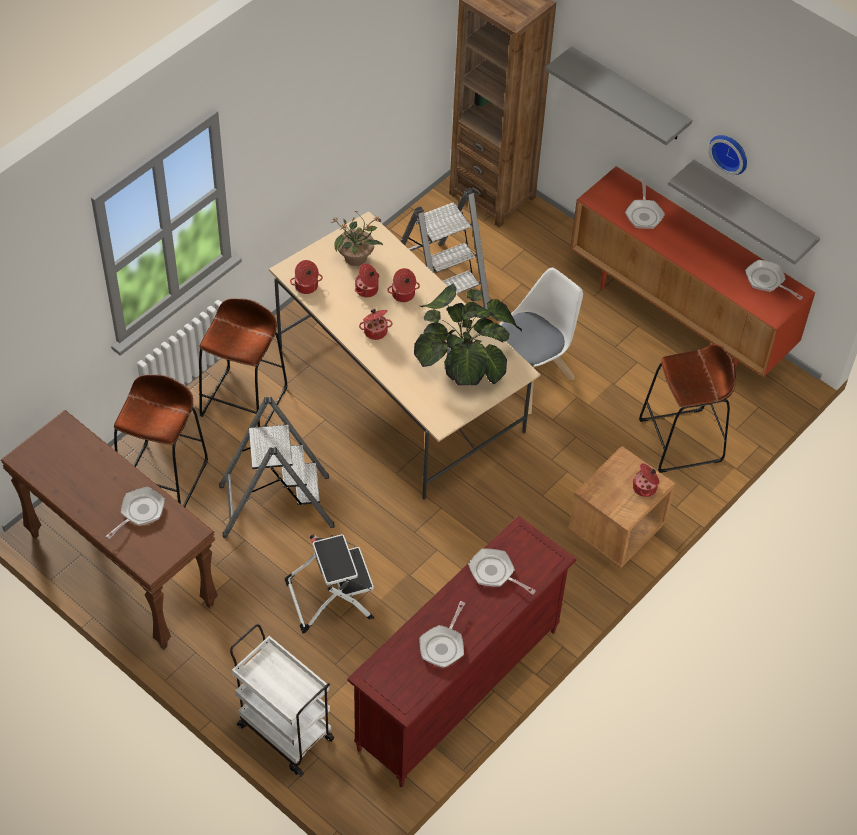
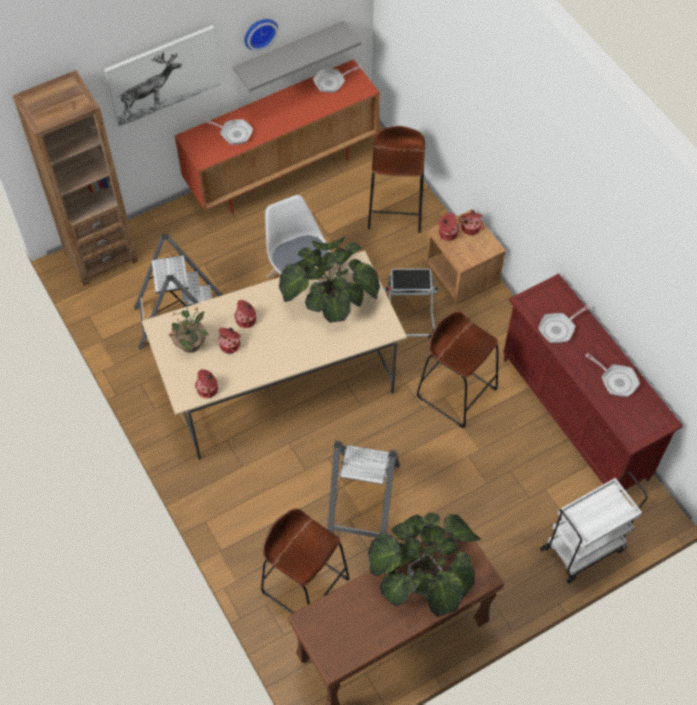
camera: 70 degrees left, 5 degrees up
frying pan [106,487,165,539] -> potted plant [368,513,482,617]
brown stool [199,298,288,427] -> brown stool moved to [417,311,499,428]
step ladder [284,534,374,634] -> step ladder moved to [384,269,438,338]
cooking pot [359,309,393,340] -> cooking pot moved to [439,213,459,241]
grey shelf [545,46,692,145] -> picture [104,25,222,127]

